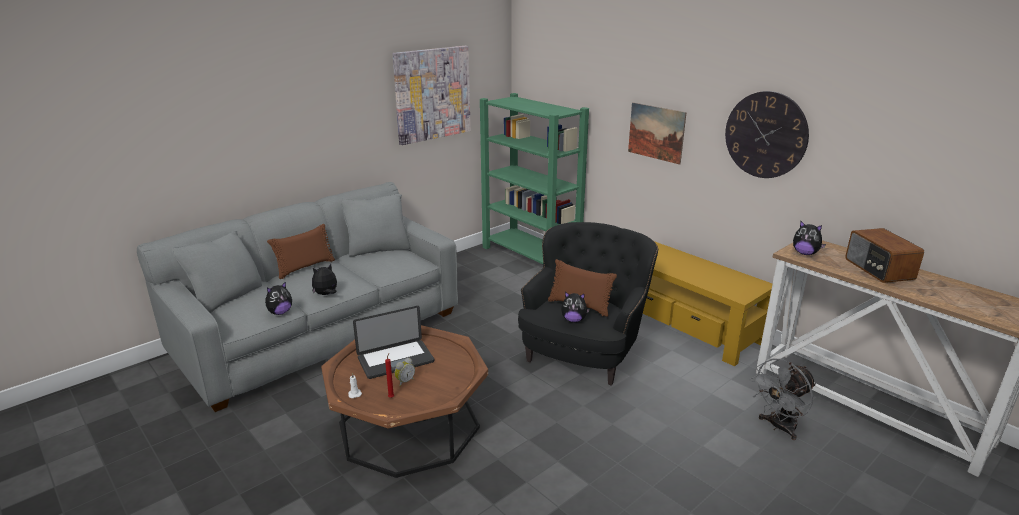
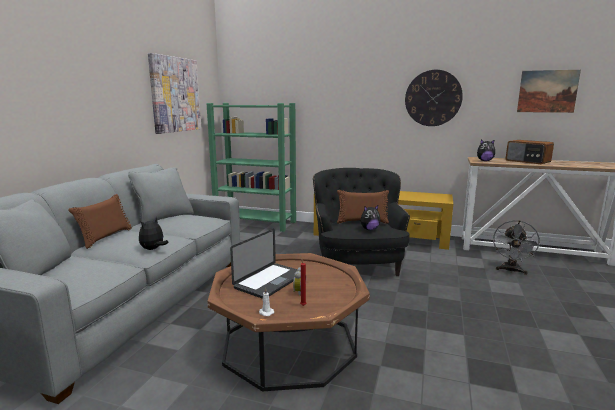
camera: 30 degrees left, 10 degrees down
plush toy [265,281,292,315] -> none
picture [628,103,686,165] -> picture moved to [517,70,581,113]

